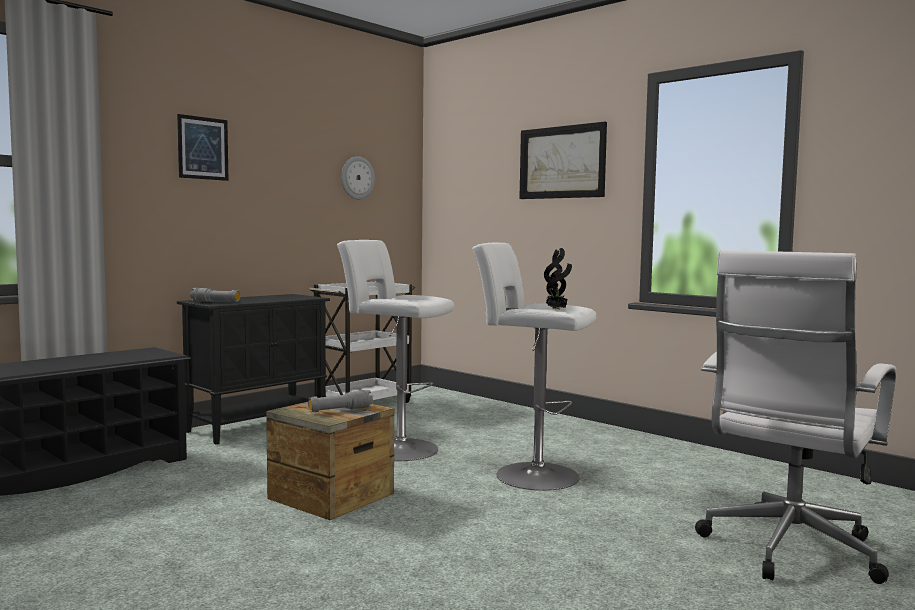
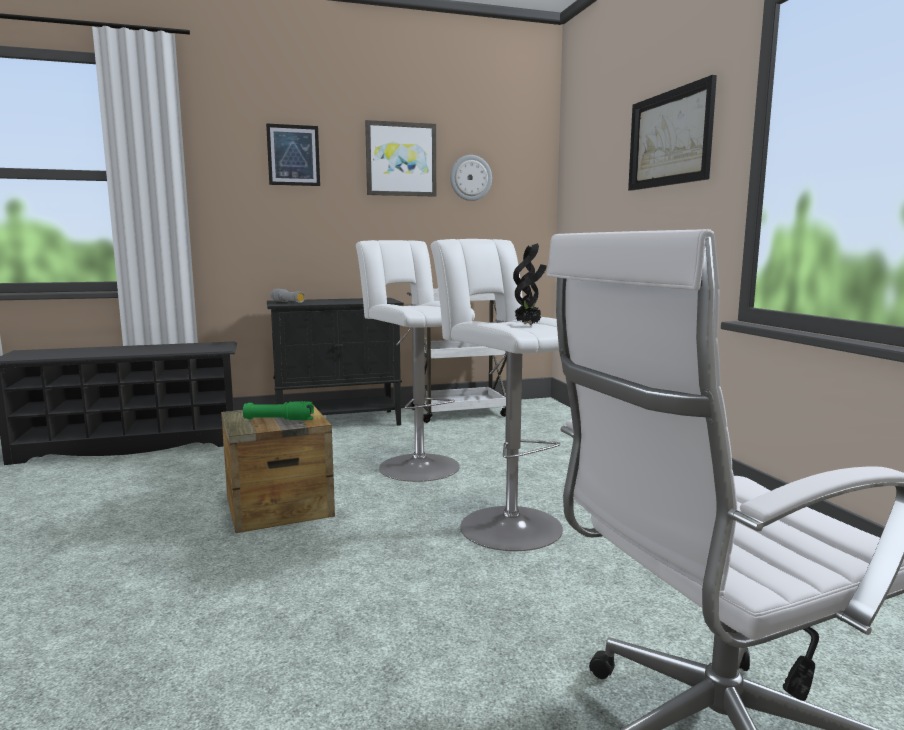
camera: 30 degrees right, 5 degrees up
grey flashlight [308,390,373,412] -> green flashlight [243,401,314,421]
none -> picture [365,120,436,197]

